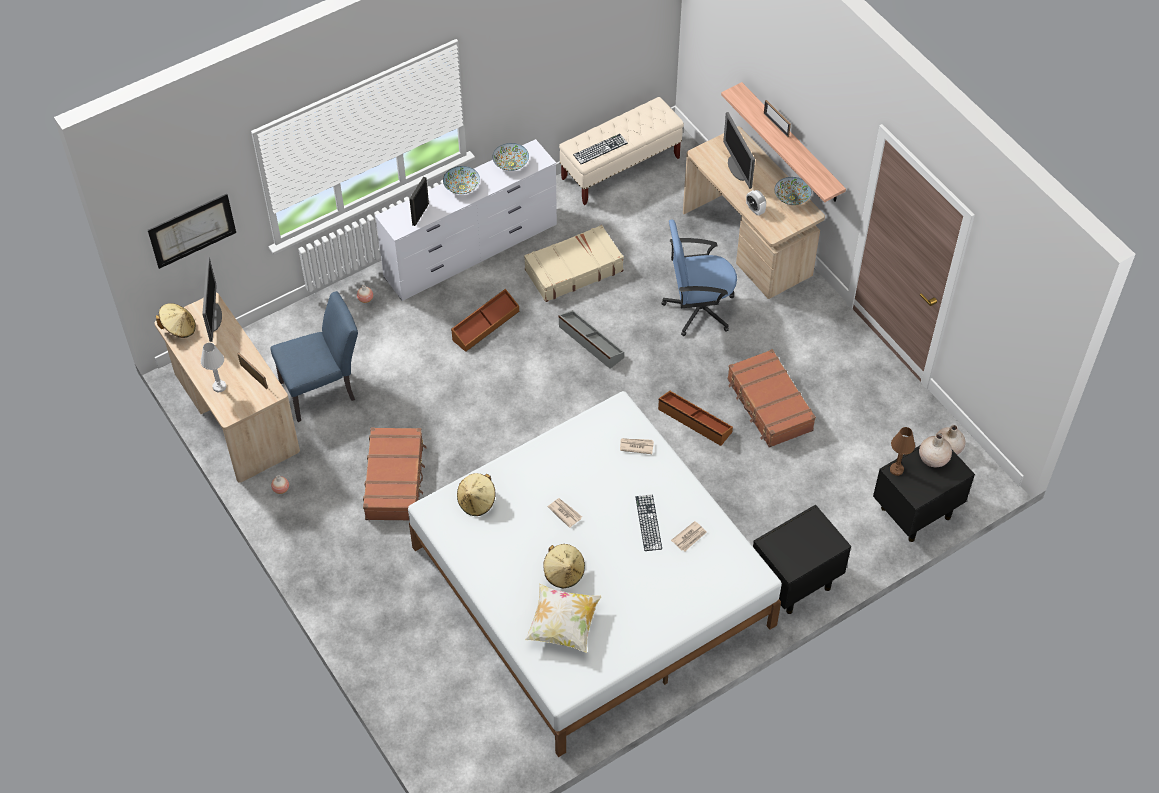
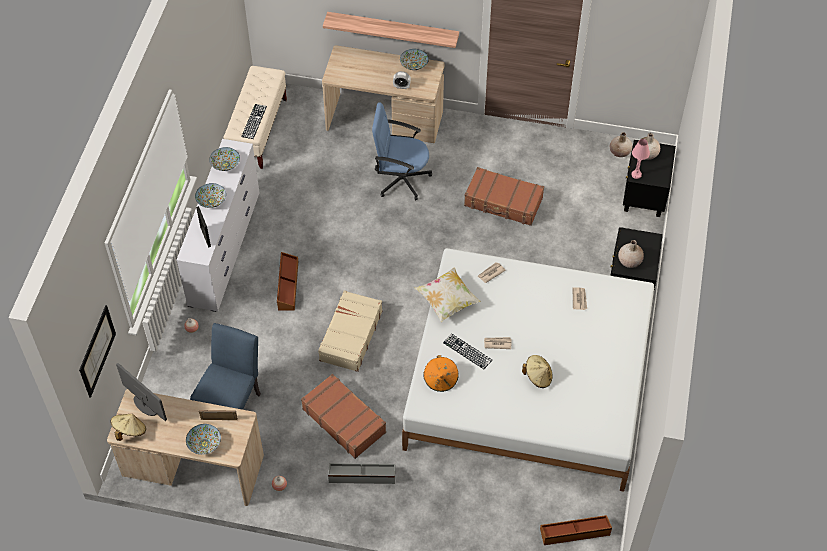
camera: 45 degrees left, 0 degrees up
white table lamp [201,342,226,392] -> bowl [186,424,221,455]
beige hat [457,473,495,516] -> orange hat [423,355,459,392]
beige suitcase [524,225,624,302] -> beige suitcase moved to [318,290,383,372]
pillow [525,584,601,653] -> pillow moved to [414,267,481,322]
grey storage box [558,310,624,369] -> grey storage box moved to [328,463,395,484]
keyboard [635,494,662,551] -> keyboard moved to [443,333,492,369]
brown storage box [658,391,733,446] -> brown storage box moved to [540,515,612,545]
blue office chair [661,220,737,336] -> blue office chair turned 60 degrees clockwise [372,102,432,200]
monitor [723,112,755,189] -> none
picture frame [764,100,791,137] -> none
brown table lamp [890,427,915,476] -> pink table lamp [631,139,650,179]
none -> beige vase [618,240,644,268]

